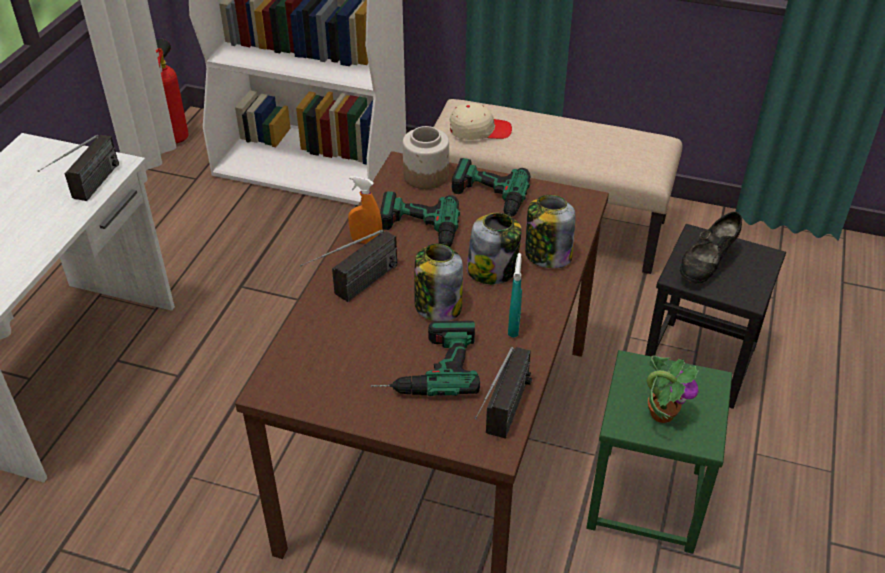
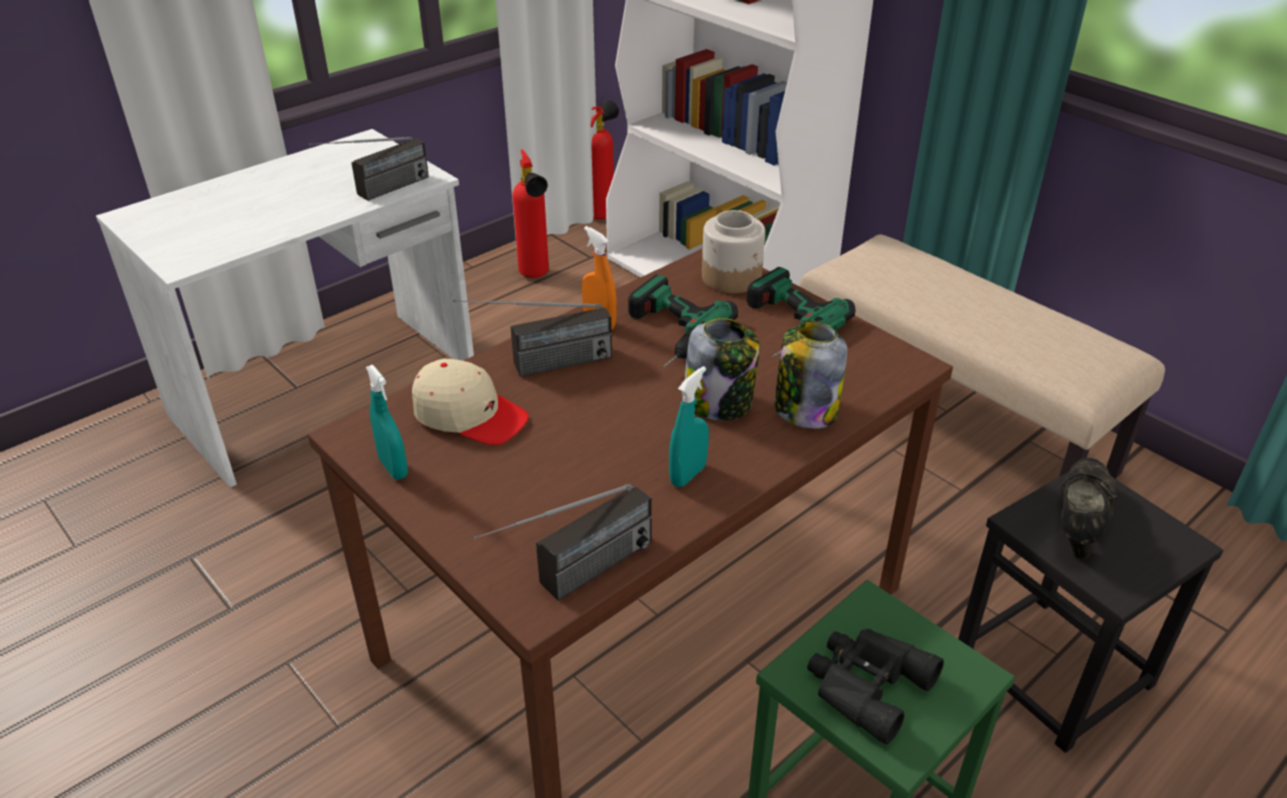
camera: 30 degrees right, 5 degrees down
power drill [371,321,480,396] -> none
jar [414,244,463,321] -> none
beige cap [449,103,512,140] -> beige cap moved to [412,359,529,445]
potted plant [647,355,699,423] -> black binoculars [807,629,944,744]
black shoe [680,212,742,284] -> black shoe turned 135 degrees clockwise [1061,458,1118,559]
none -> turquoise spray bottle [366,365,408,479]
none -> fire extinguisher [513,149,549,278]

